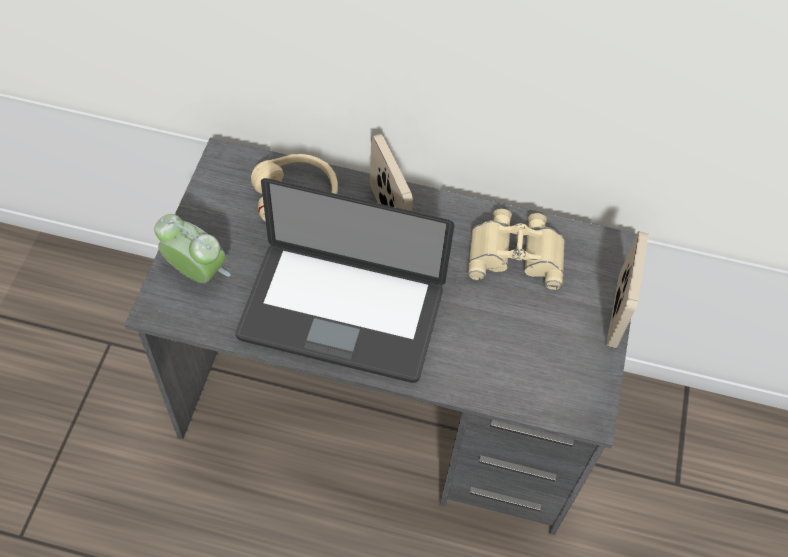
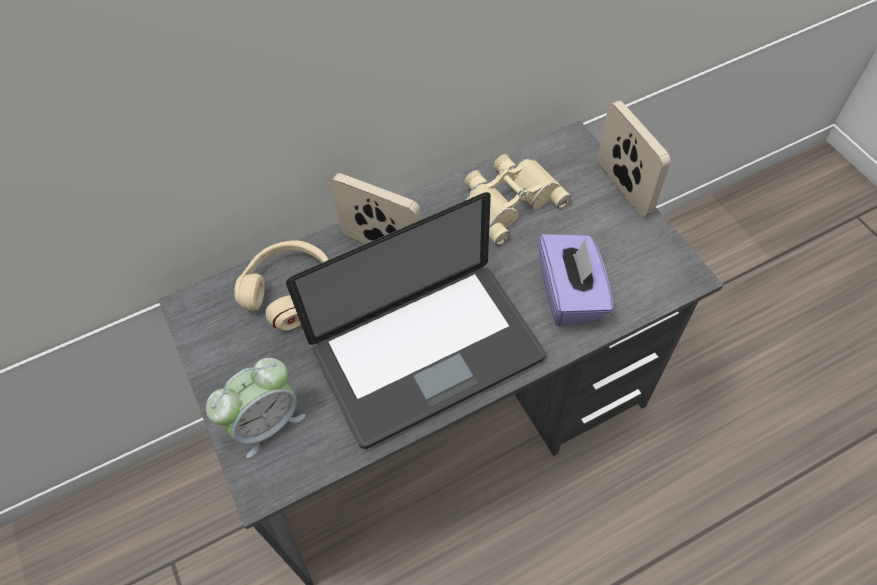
camera: 35 degrees left, 0 degrees up
alarm clock [154,214,231,283] -> alarm clock turned 150 degrees clockwise [206,358,305,458]
none -> purple tissue box [539,234,613,326]

